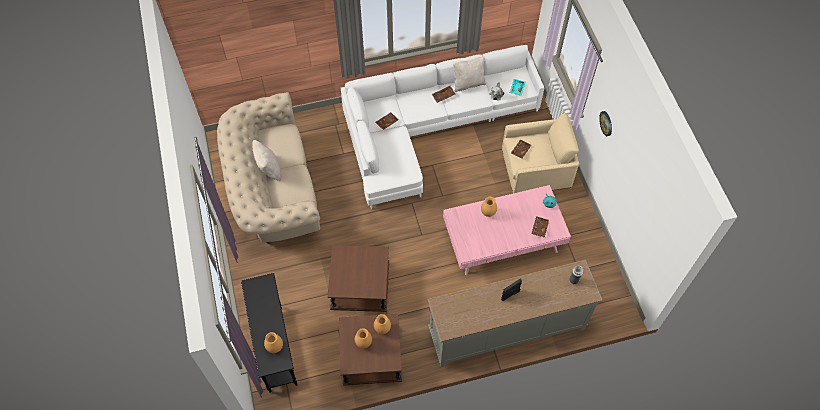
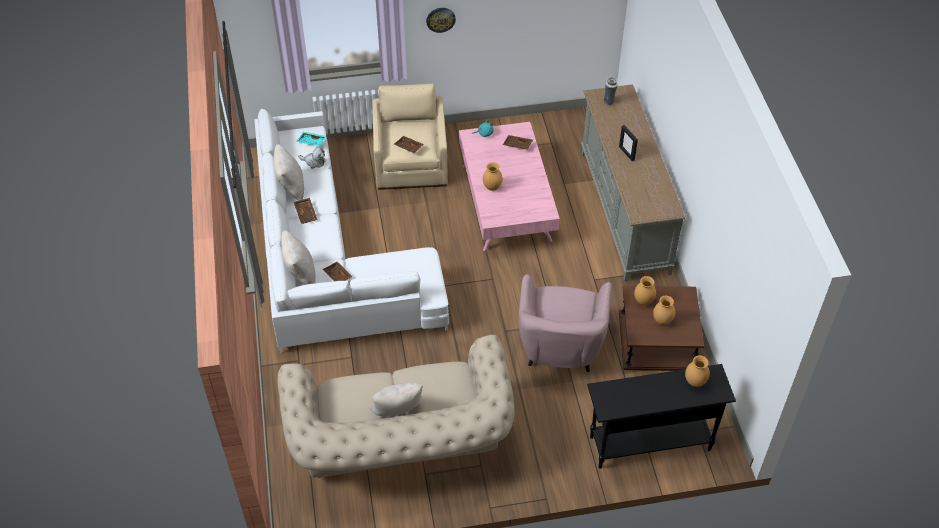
camera: 85 degrees left, 10 degrees down
brown side table [328,245,389,312] -> pink armchair [519,274,612,372]
none -> beige pillow [281,230,316,285]

